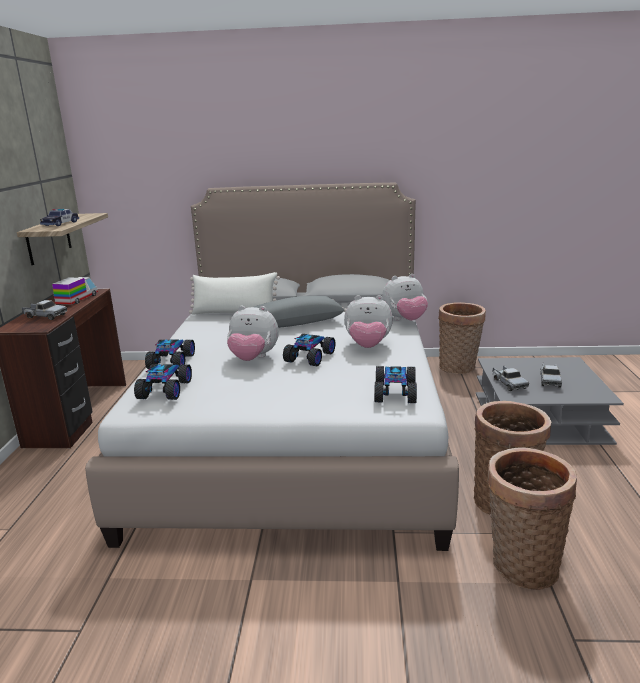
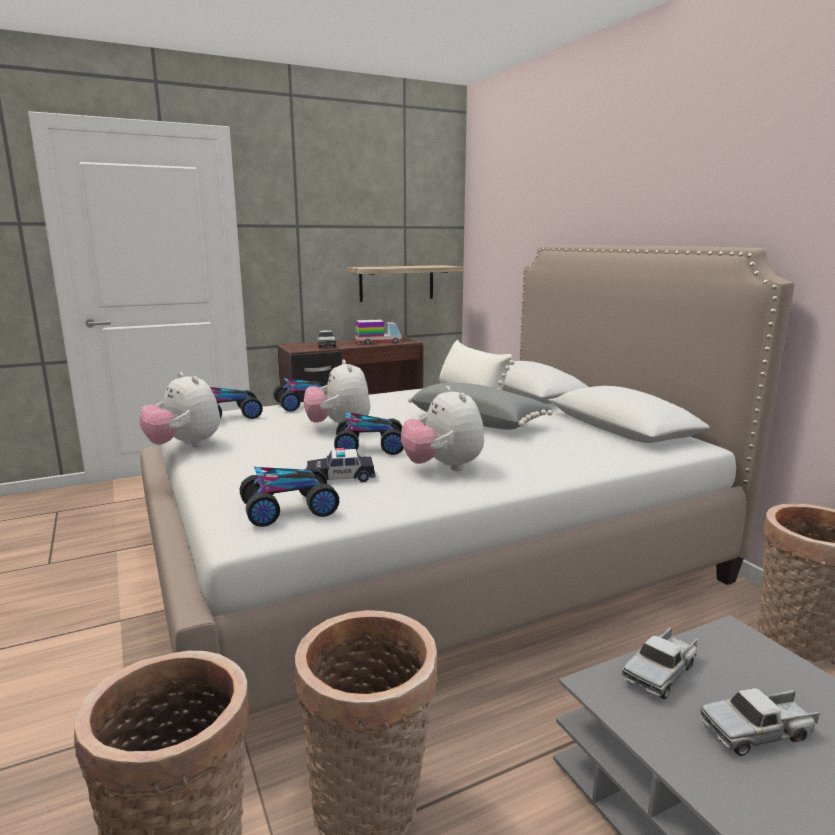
camera: 60 degrees right, 5 degrees down
toy car [40,209,79,226] -> toy car moved to [306,448,375,482]
plush toy [382,274,428,321] -> plush toy moved to [139,372,220,447]

